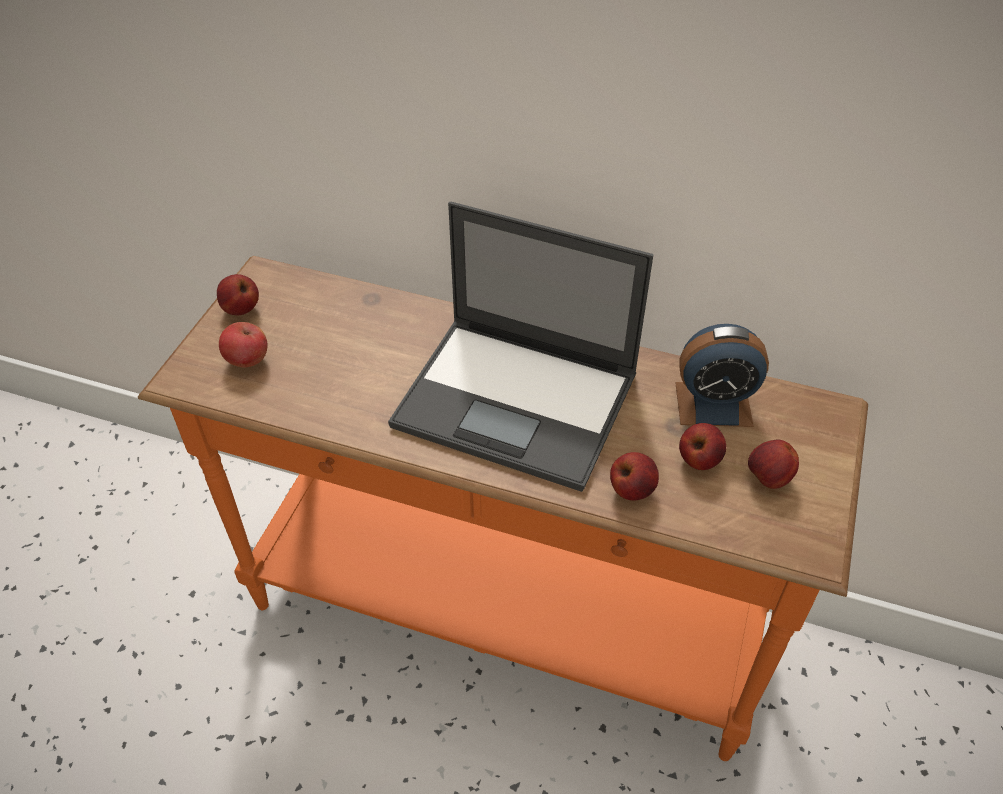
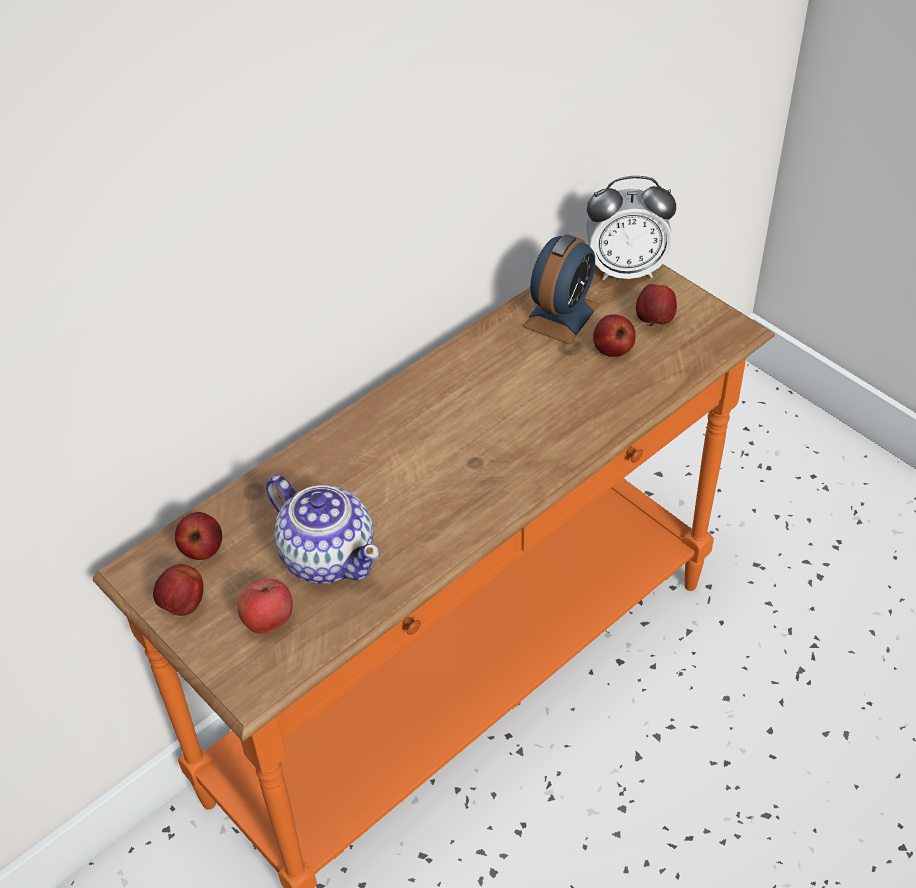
camera: 60 degrees left, 0 degrees up
laptop [388,202,653,492] -> none
apple [610,452,659,501] -> apple moved to [175,512,222,560]
none -> teapot [266,475,380,584]
none -> alarm clock [586,176,676,280]

